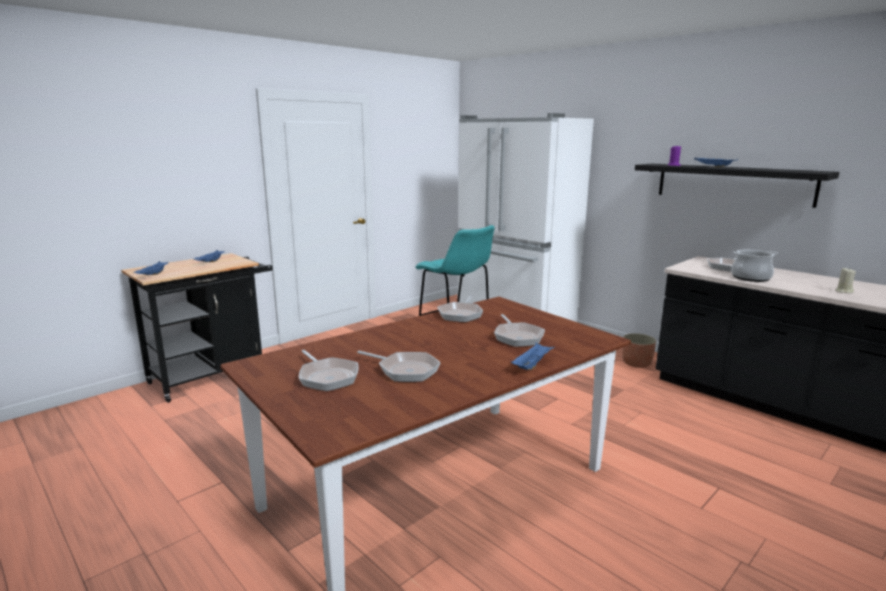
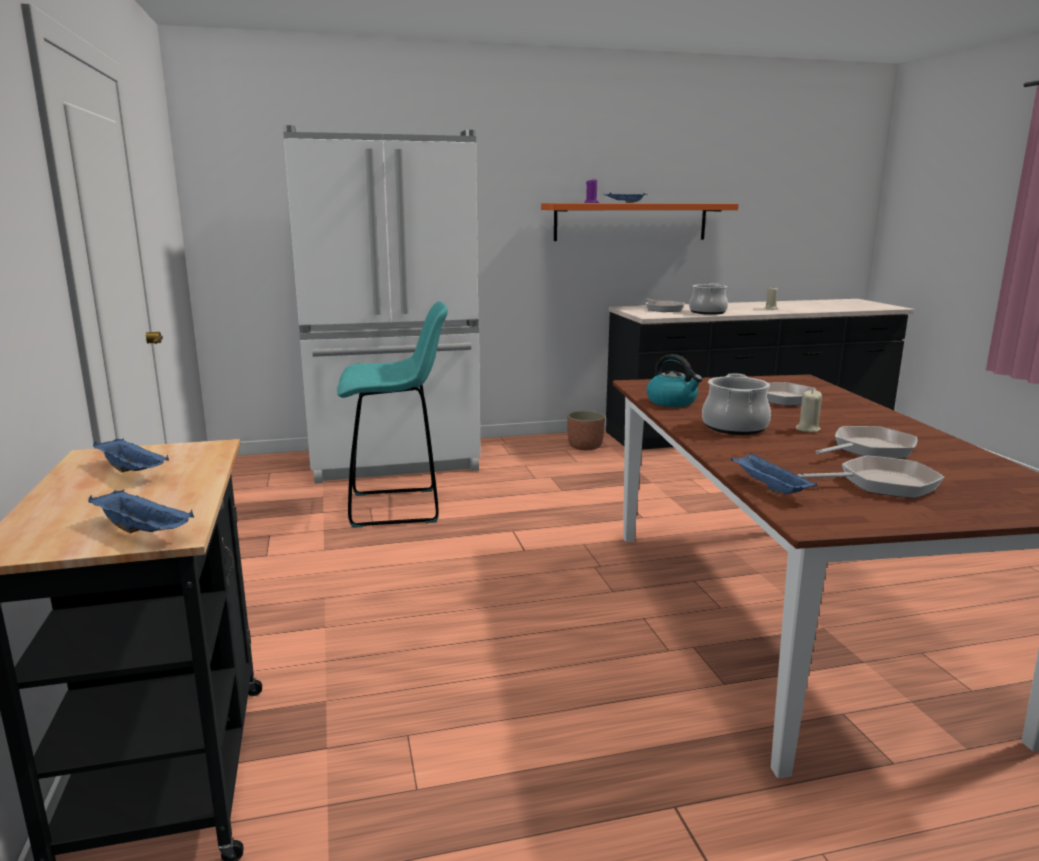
camera: 60 degrees left, 0 degrees up
frying pan [437,296,483,322] -> kettle [647,354,702,407]
blue tray [511,342,555,370] -> blue tray moved to [730,452,818,494]
black shelf [635,164,839,208] -> orange shelf [541,203,739,241]
none -> cooking pot [702,374,771,435]
none -> beige candle [796,390,822,432]

